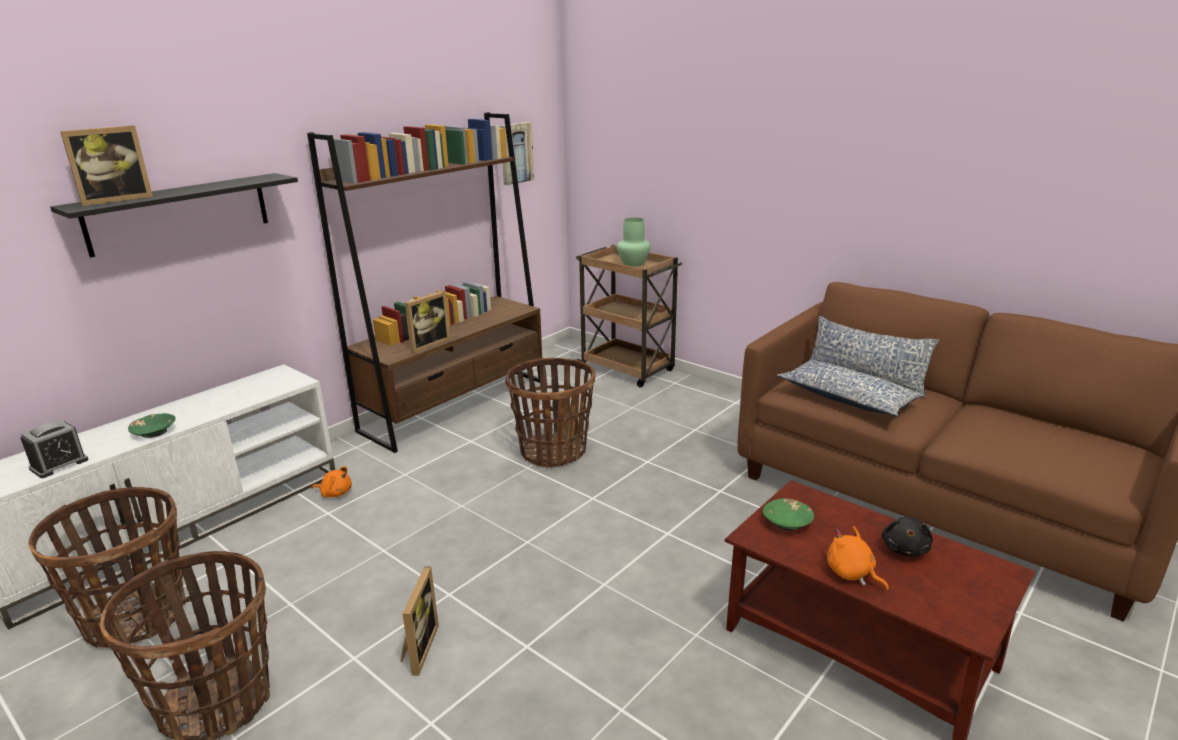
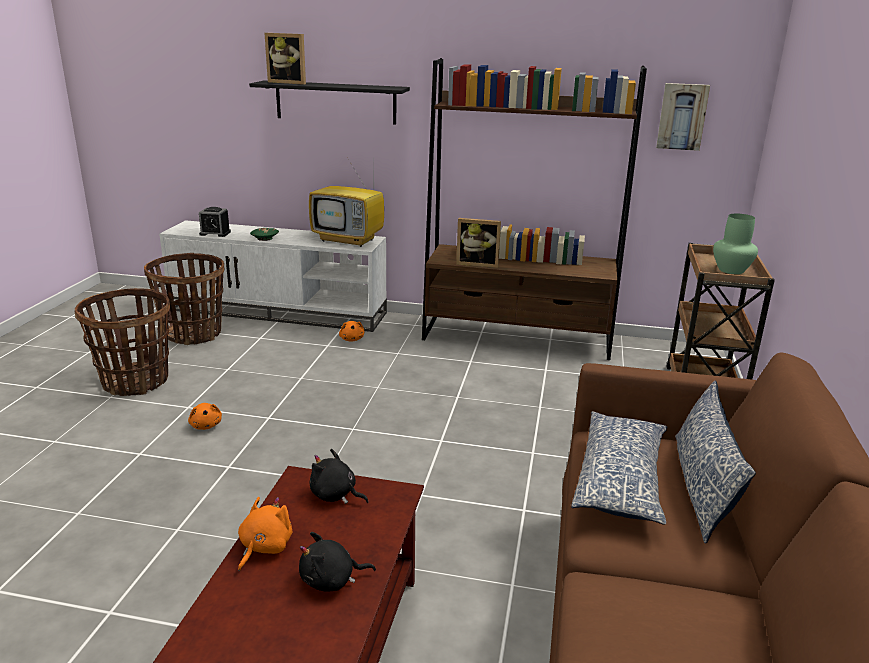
camera: 60 degrees right, 0 degrees up
picture frame [400,566,439,676] -> orange plush toy [188,403,222,430]
basket [505,358,595,468] -> none
green bowl [763,498,814,531] -> black plush toy [310,449,369,504]
none -> television [309,152,384,247]

